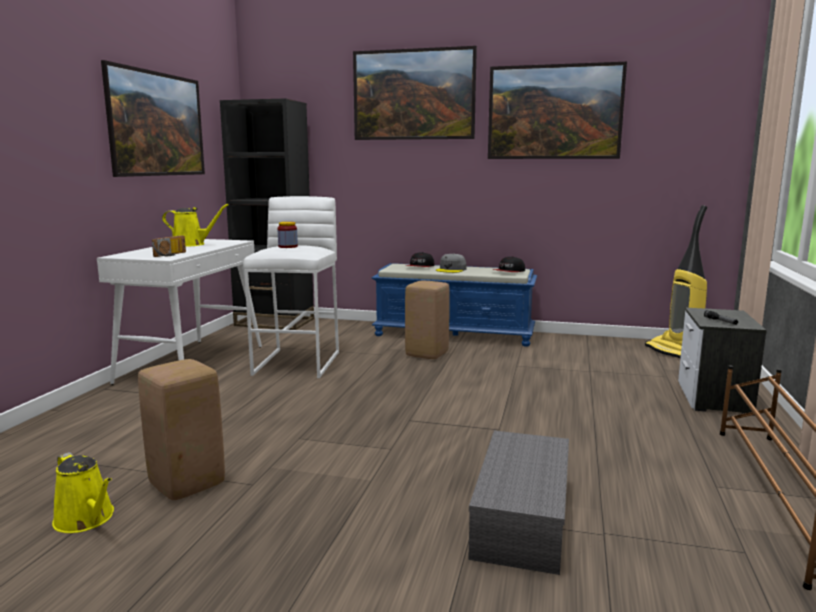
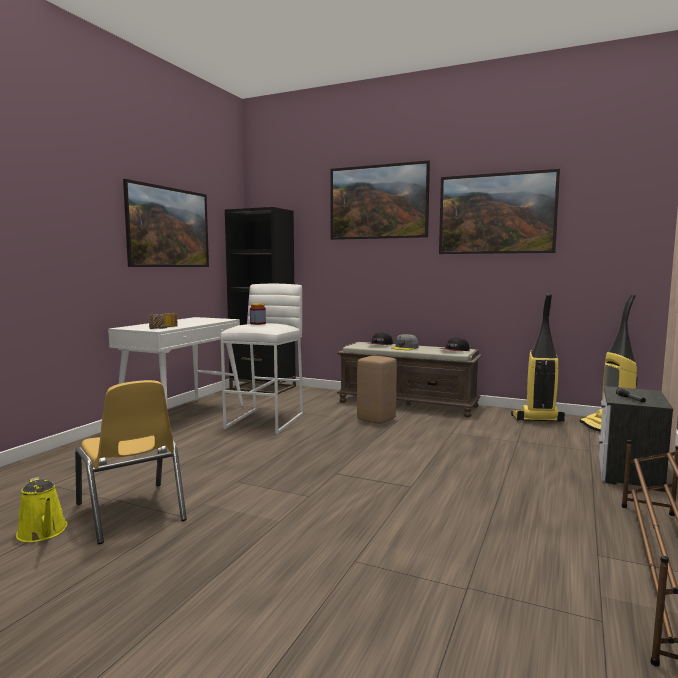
camera: 10 degrees right, 5 degrees down
beige stool [138,359,225,500] -> yellow chair [75,380,187,544]
yellow watering can [162,204,229,247] -> none
blue bench [371,263,537,347] -> brown bench [337,342,482,417]
grey storage box [468,431,569,575] -> none
none -> vacuum cleaner [511,293,565,422]

